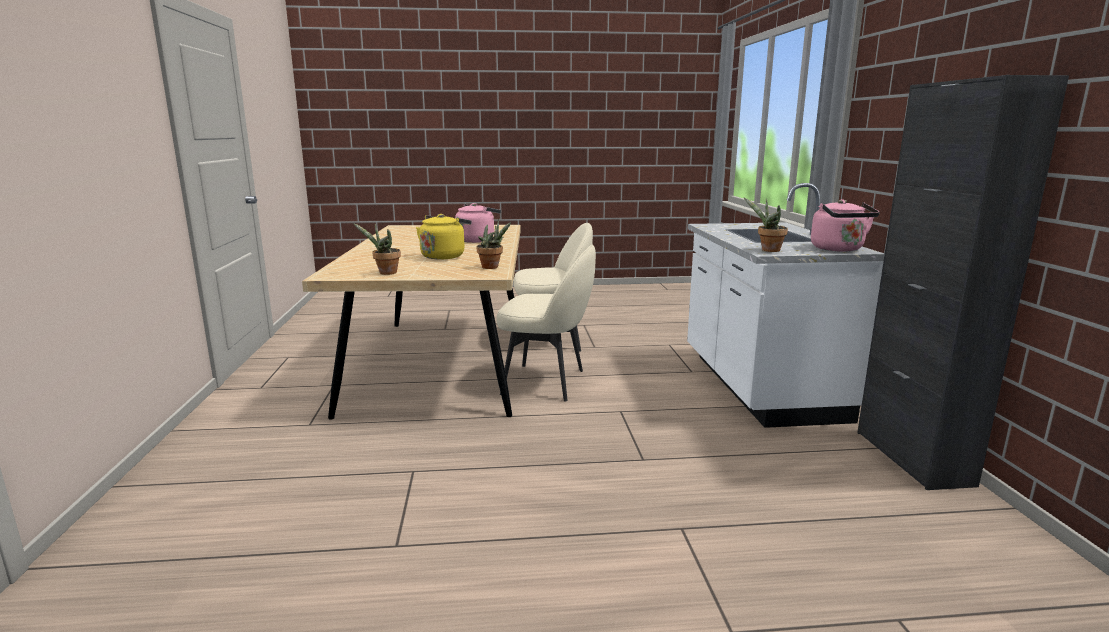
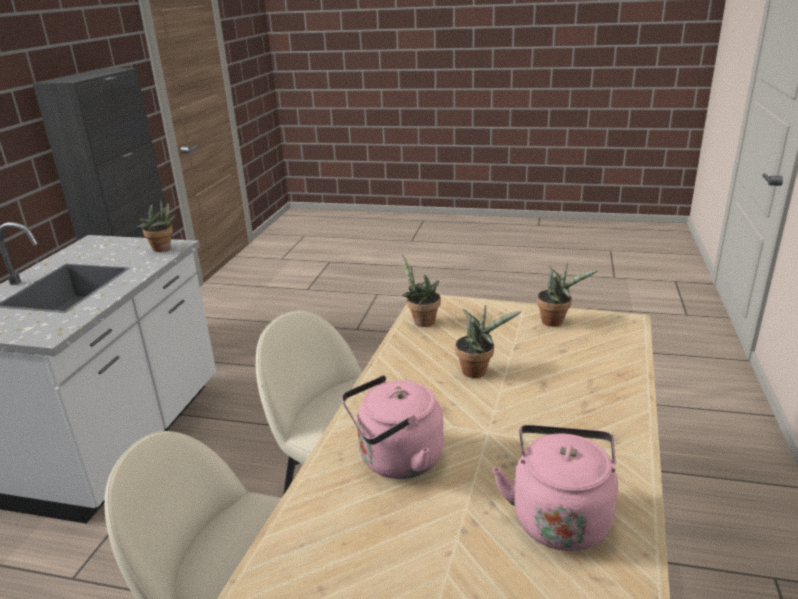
camera: 160 degrees left, 10 degrees up
yellow kettle [416,214,472,260] -> potted plant [455,305,522,378]
pink kettle [811,199,880,252] -> pink kettle moved to [493,425,618,551]

